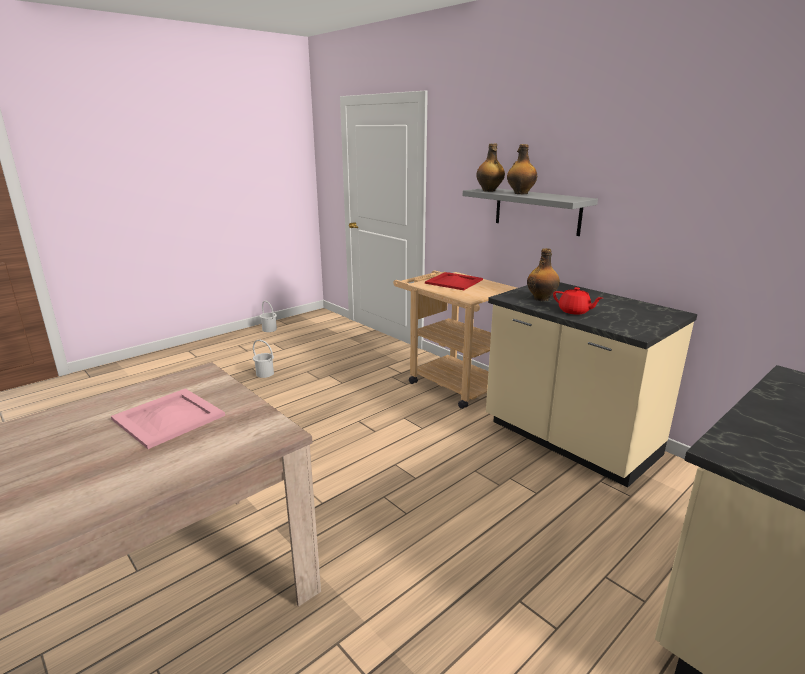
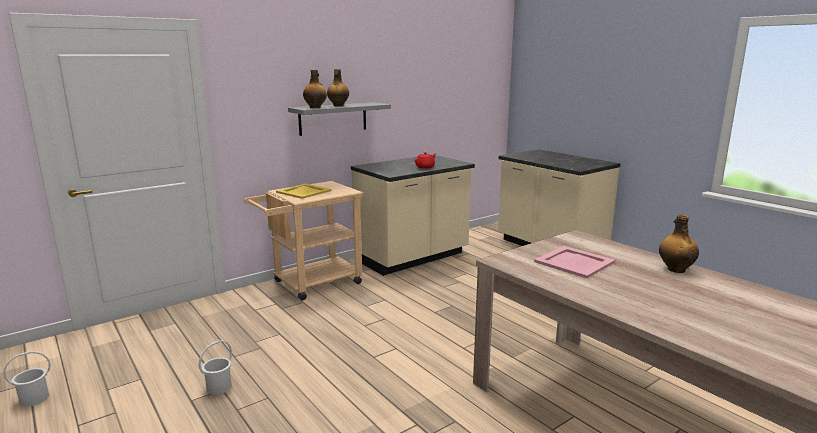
camera: 85 degrees left, 5 degrees down
red tray [425,272,483,290] -> yellow tray [276,184,332,199]
bottle [527,248,560,301] -> bottle moved to [659,215,699,273]

